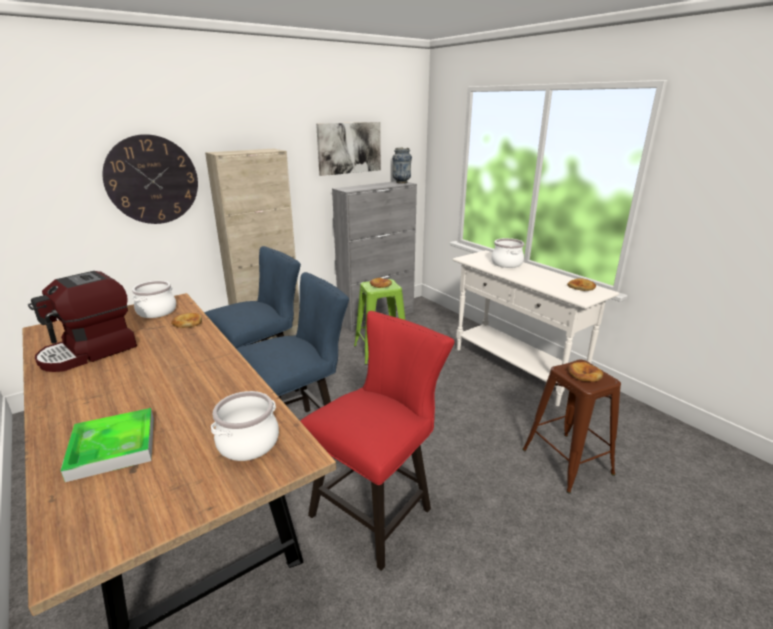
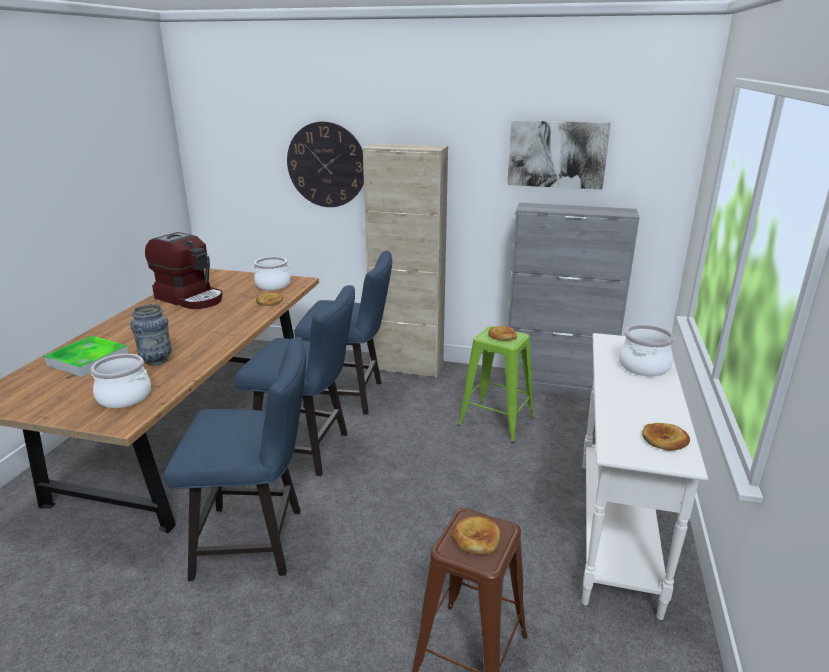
camera: 50 degrees right, 0 degrees up
coffee machine [28,271,137,372] -> coffee machine turned 150 degrees counterclockwise [145,232,223,309]
red chair [300,311,455,571] -> blue chair [164,337,306,581]
vase [392,148,412,183] -> vase moved to [131,304,172,366]

